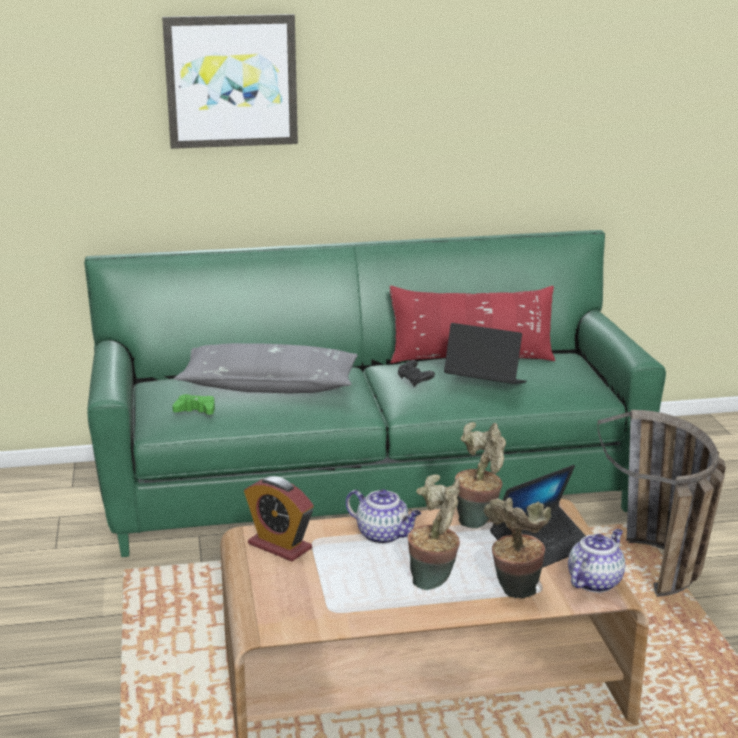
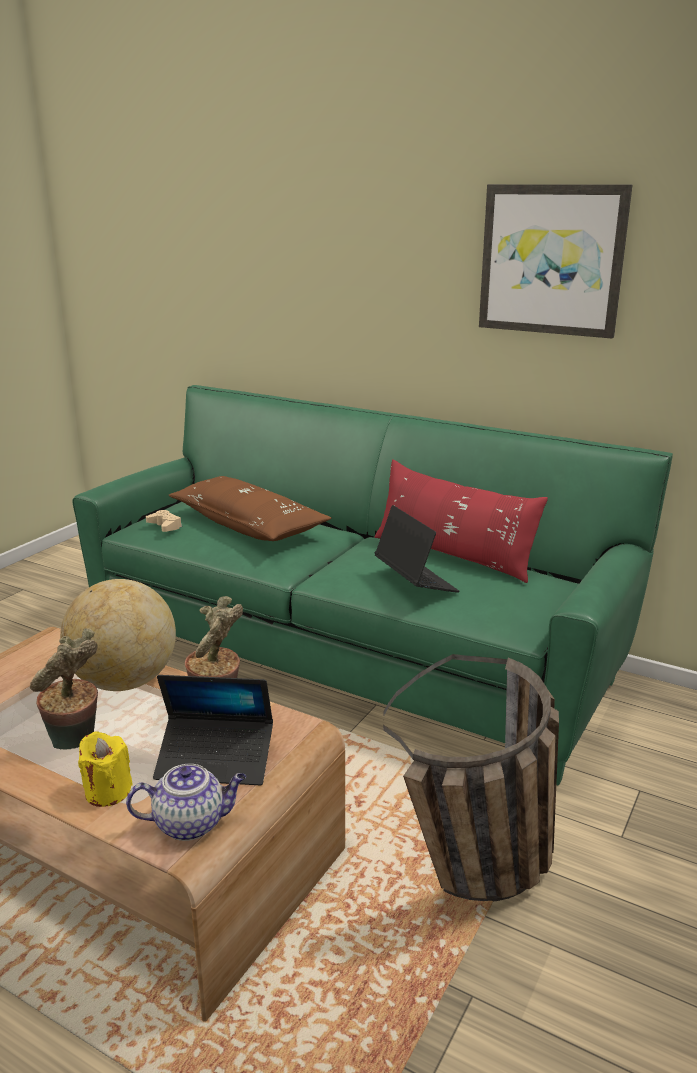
camera: 40 degrees right, 0 degrees up
picture [162,14,298,149] -> picture moved to [479,184,632,338]
green game controller [172,394,215,415] -> beige game controller [146,510,182,532]
grey pillow [174,343,358,393] -> brown pillow [168,476,331,541]
alarm clock [244,476,314,561] -> none
teapot [346,489,421,544] -> globe [60,579,176,691]
black game controller [398,360,435,387] -> none
potted plant [484,497,551,598] -> yellow candle [78,731,133,807]

